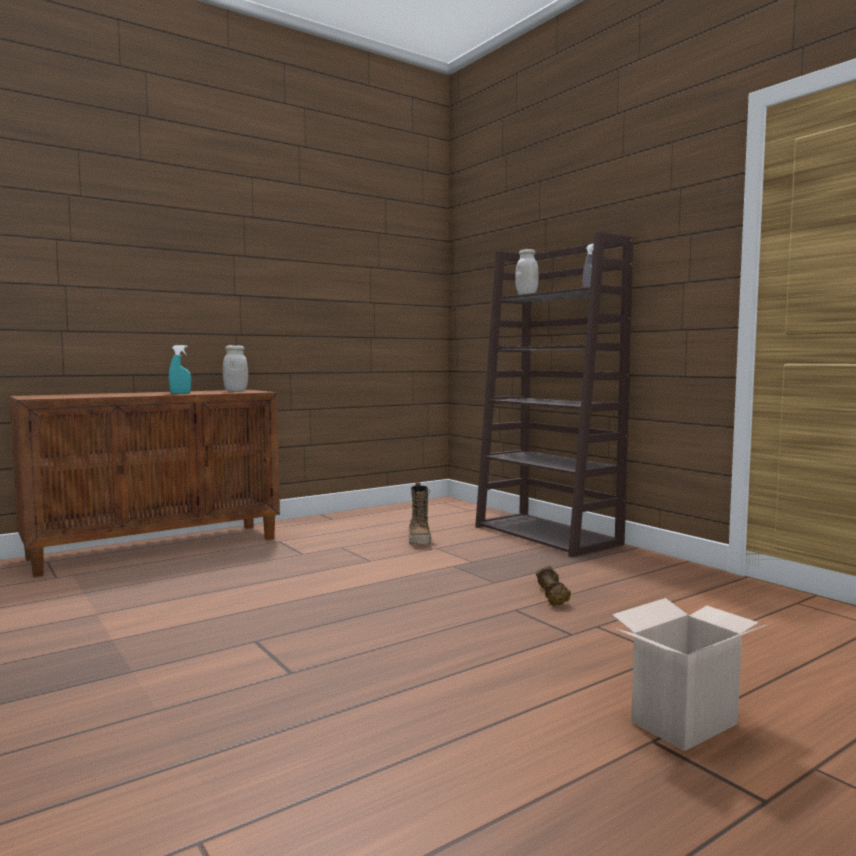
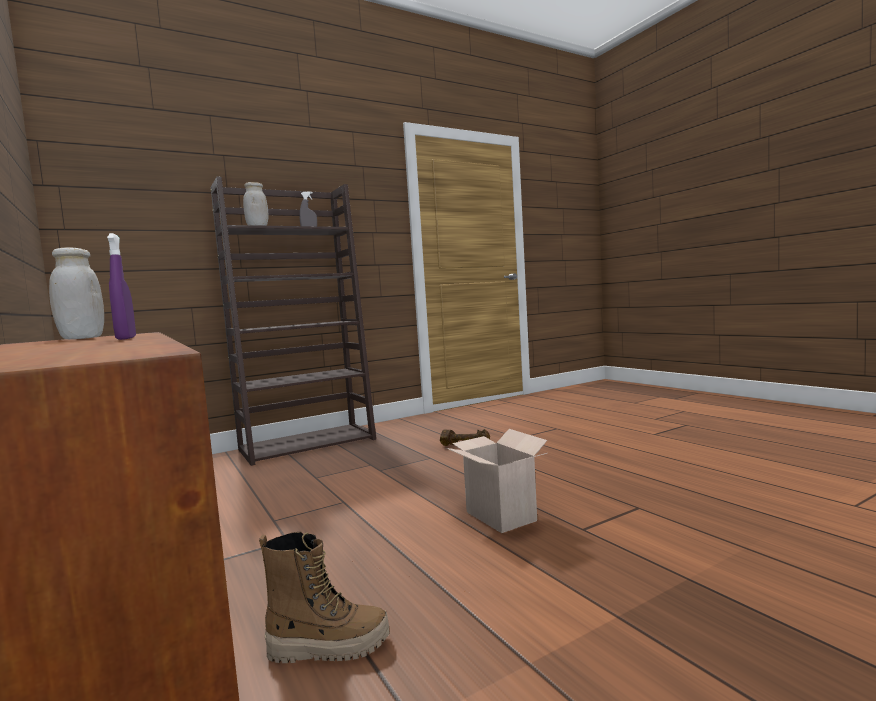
camera: 85 degrees left, 0 degrees up
turquoise spray bottle [169,345,191,394] -> purple spray bottle [107,233,136,340]
boot [409,482,431,545] -> boot moved to [259,531,389,663]
cardboard box [612,598,767,751] -> cardboard box moved to [446,429,547,533]

